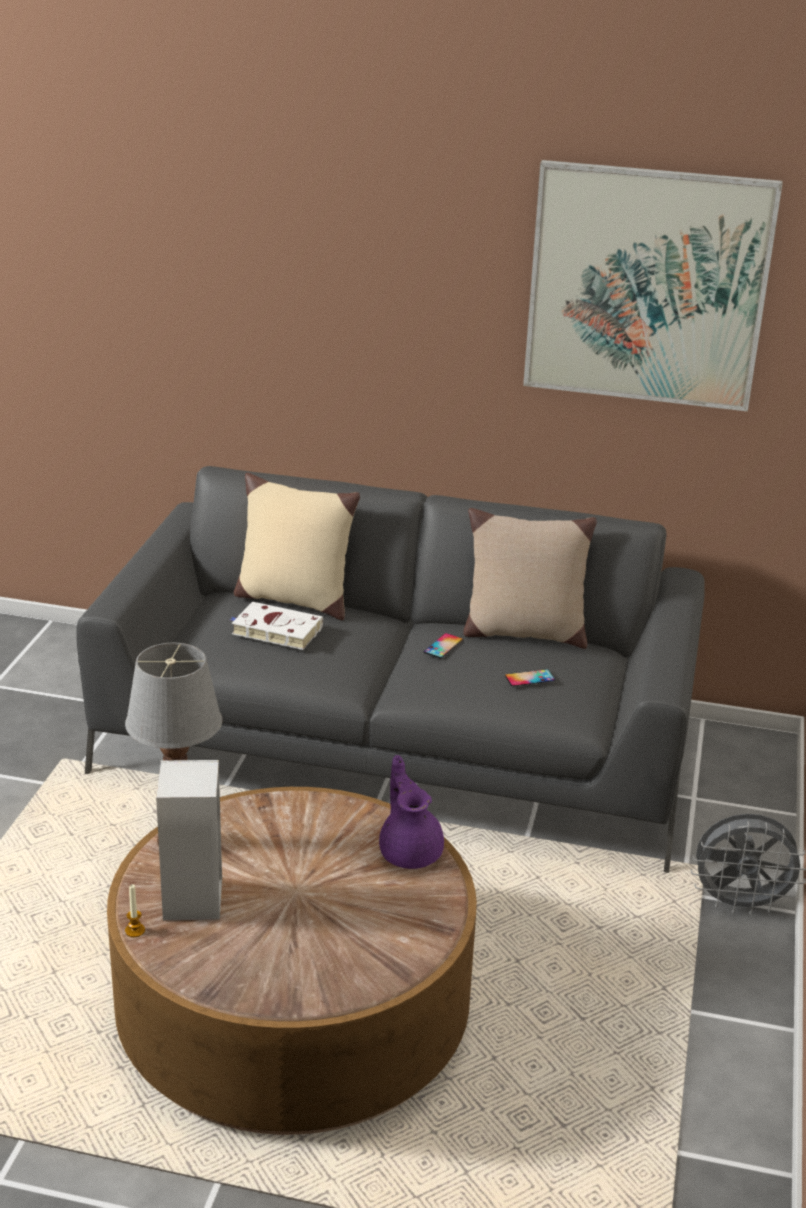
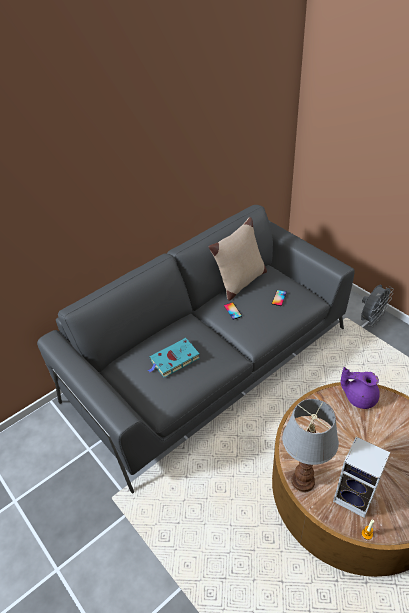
camera: 50 degrees left, 15 degrees up
white book [230,602,323,650] -> turquoise book [147,338,200,378]
beige pillow [234,473,360,620] -> none
picture [523,160,783,411] -> none

